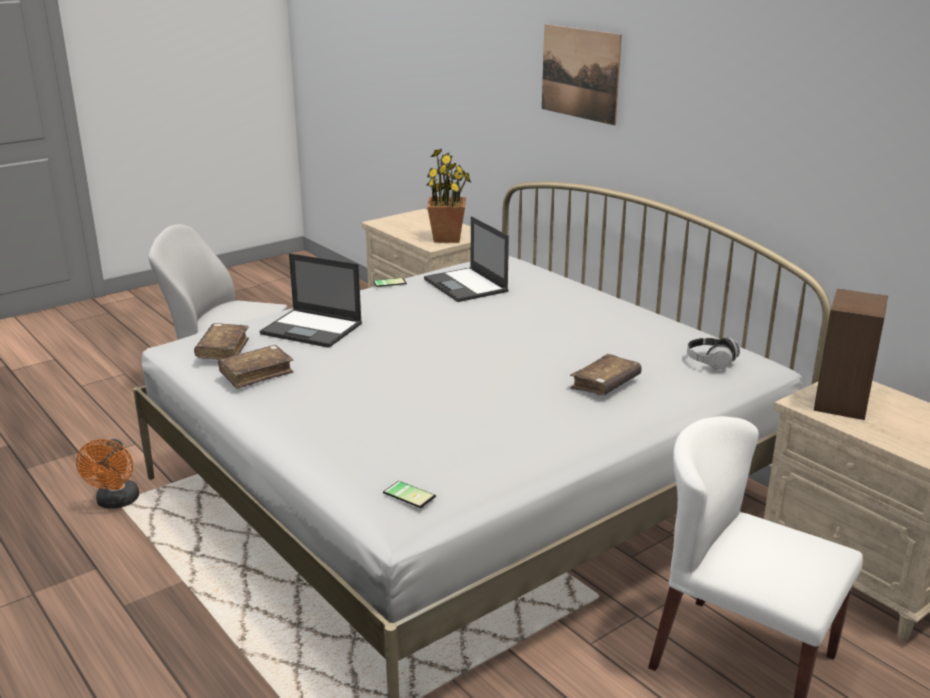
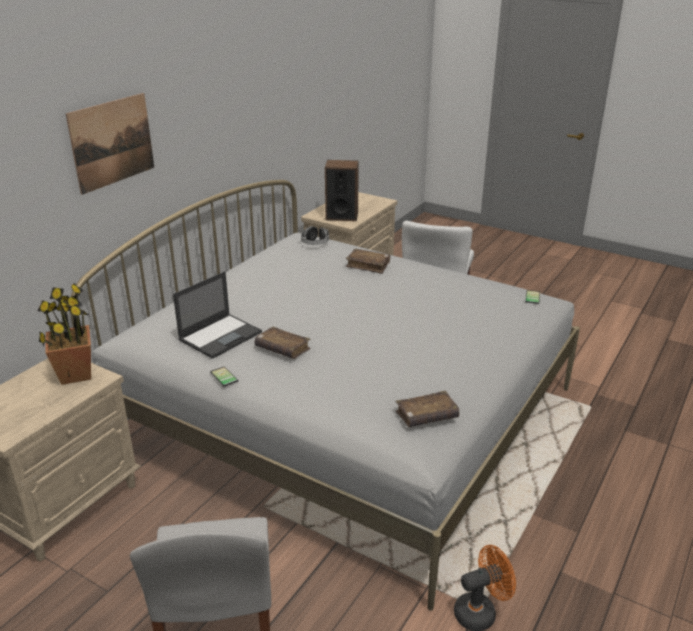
camera: 110 degrees left, 5 degrees up
brown book [218,345,293,389] -> brown book moved to [255,327,311,359]
laptop [260,253,362,348] -> none

